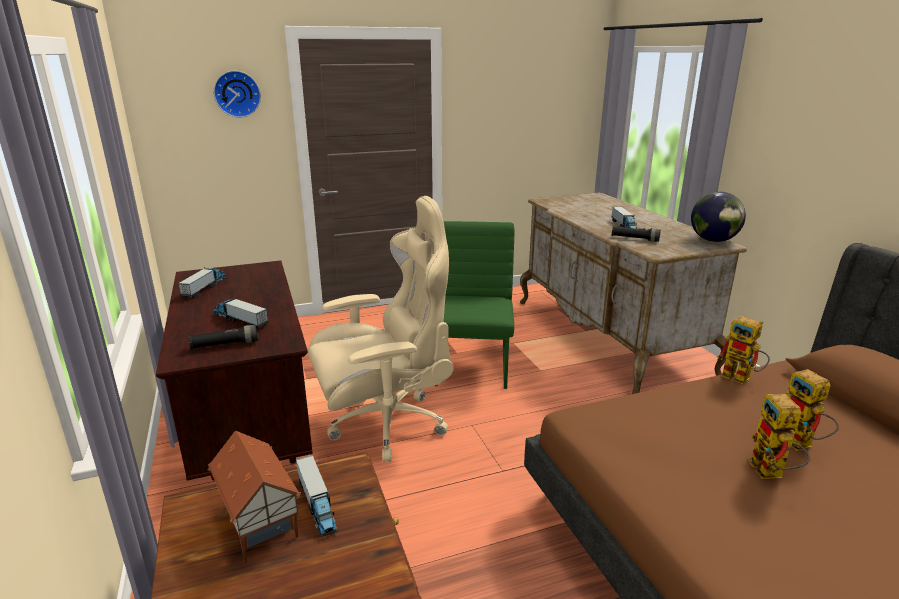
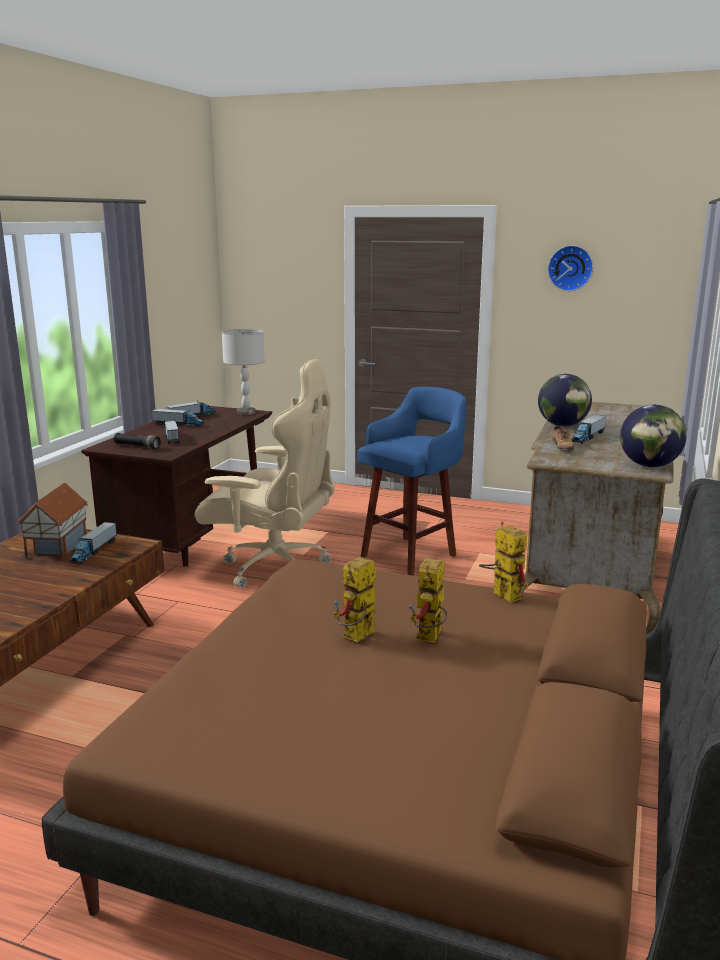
camera: 40 degrees right, 5 degrees down
wall clock [214,71,261,118] -> wall clock moved to [548,245,593,291]
green chair [435,221,514,389] -> blue stool [357,387,466,575]
black flashlight [612,226,661,242] -> shoe [552,426,574,451]
toy robot [717,316,770,384] -> toy robot turned 150 degrees clockwise [479,521,528,603]
none -> toy truck [152,409,205,427]
none -> grey table lamp [222,329,265,415]
none -> globe [538,374,592,426]

